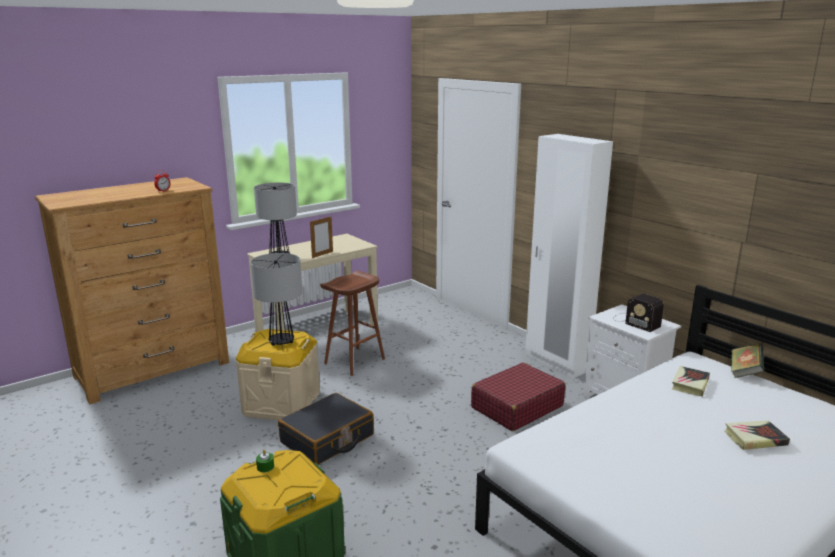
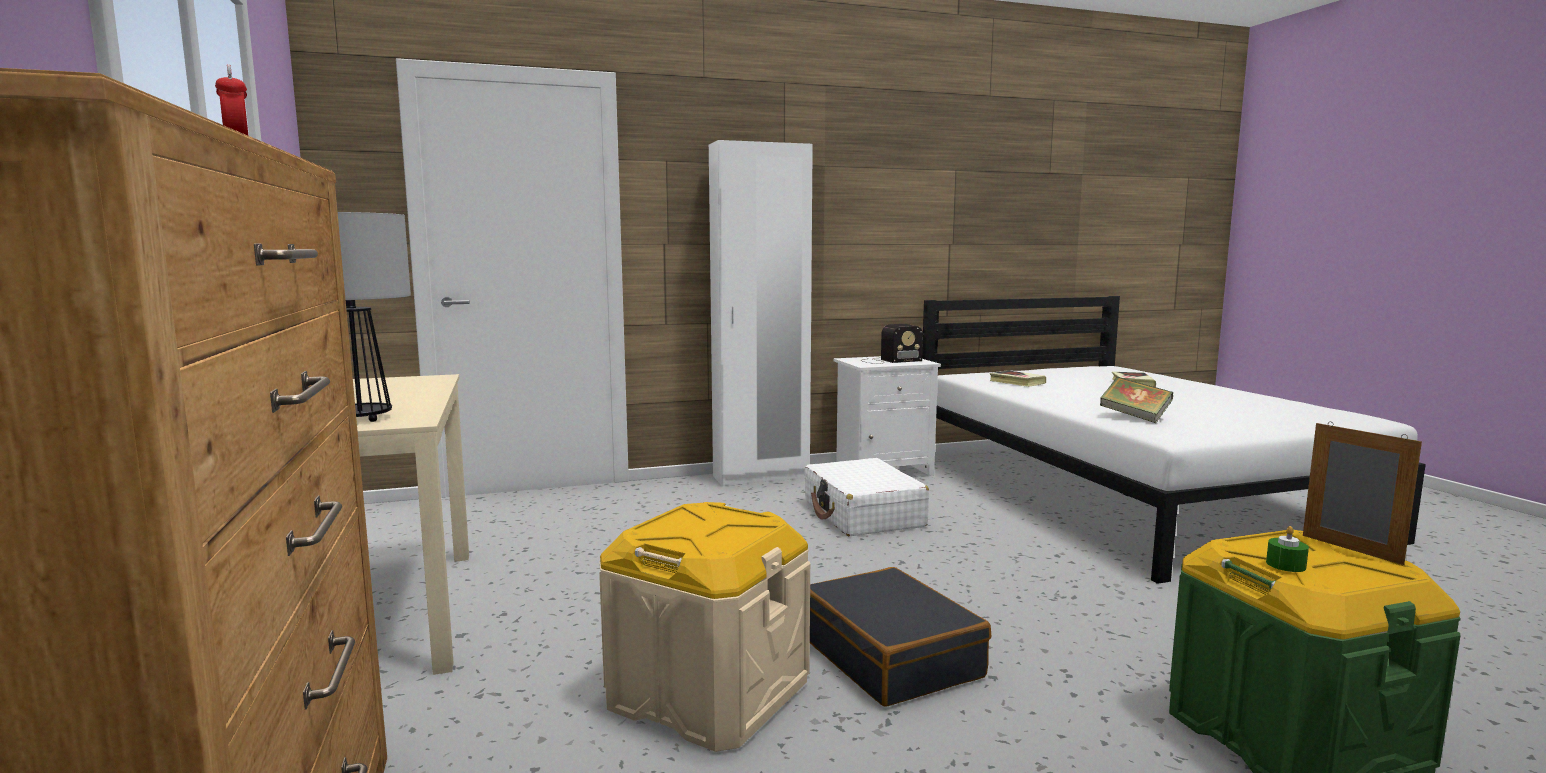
camera: 70 degrees left, 10 degrees down
table lamp [250,253,302,346] -> none
picture frame [310,216,333,258] -> picture frame moved to [1303,422,1422,565]
brown stool [320,271,385,376] -> none
red suitcase [471,363,566,431] -> white suitcase [804,458,930,536]
book [731,344,764,378] -> book moved to [1100,377,1173,423]

